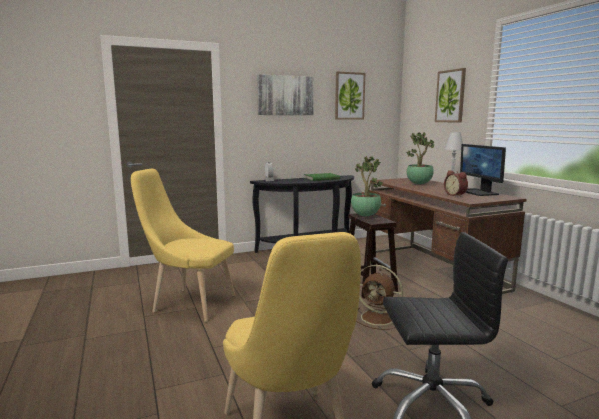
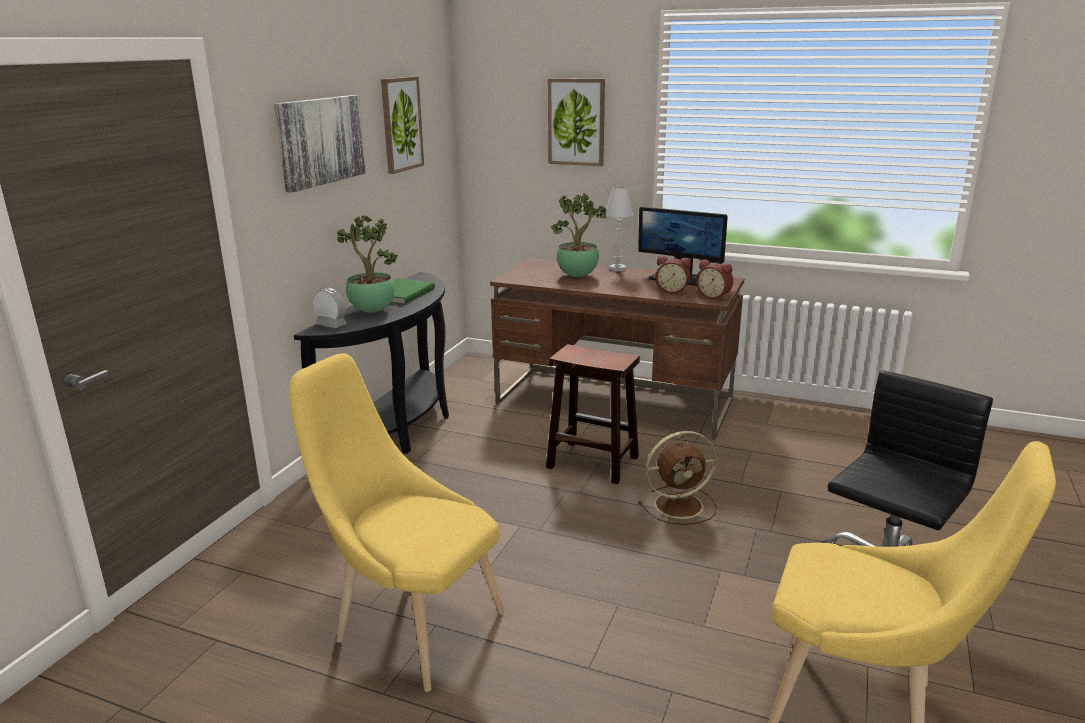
camera: 45 degrees left, 10 degrees up
yellow chair [131,169,235,322] -> yellow chair turned 60 degrees clockwise [289,353,505,692]
potted plant [351,156,383,216] -> potted plant moved to [337,215,398,313]
none -> alarm clock [696,259,733,300]

